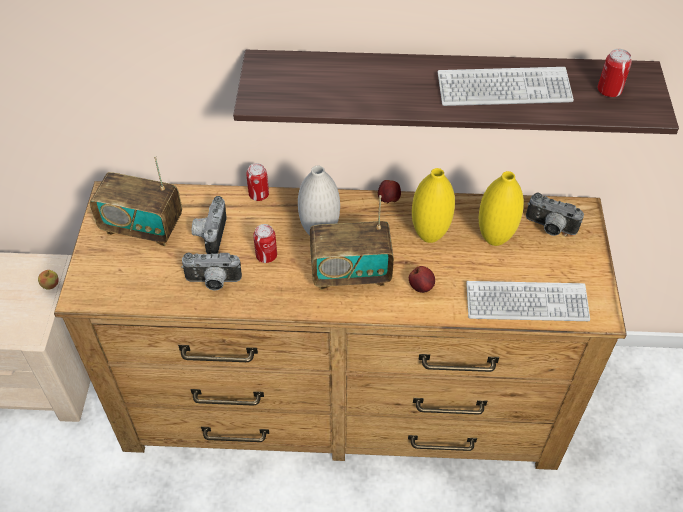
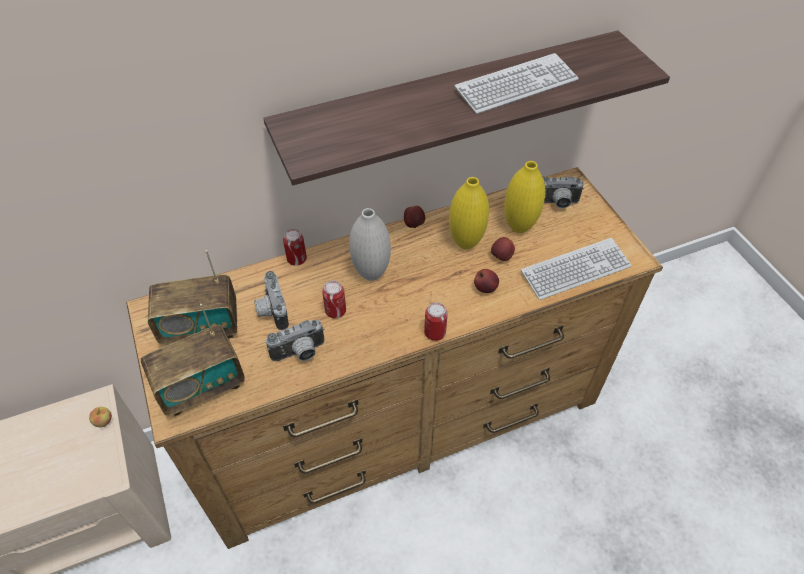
camera: 25 degrees left, 0 degrees up
radio [310,195,394,290] -> radio moved to [141,304,245,416]
can [598,49,632,97] -> can moved to [424,302,447,341]
none -> apple [491,237,515,261]

